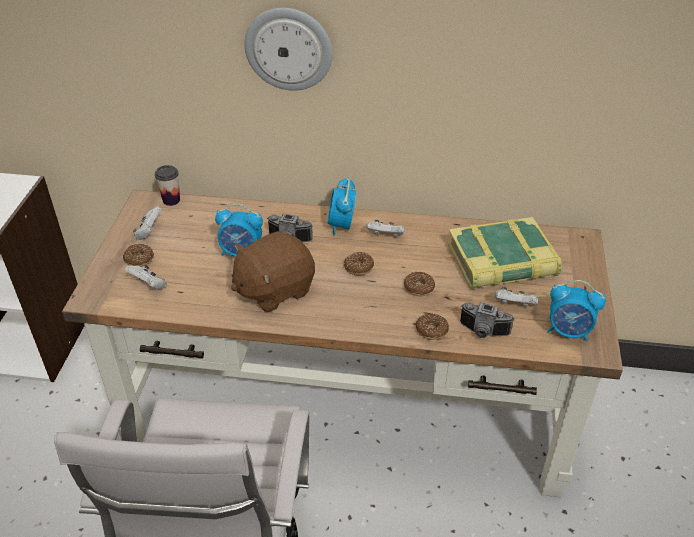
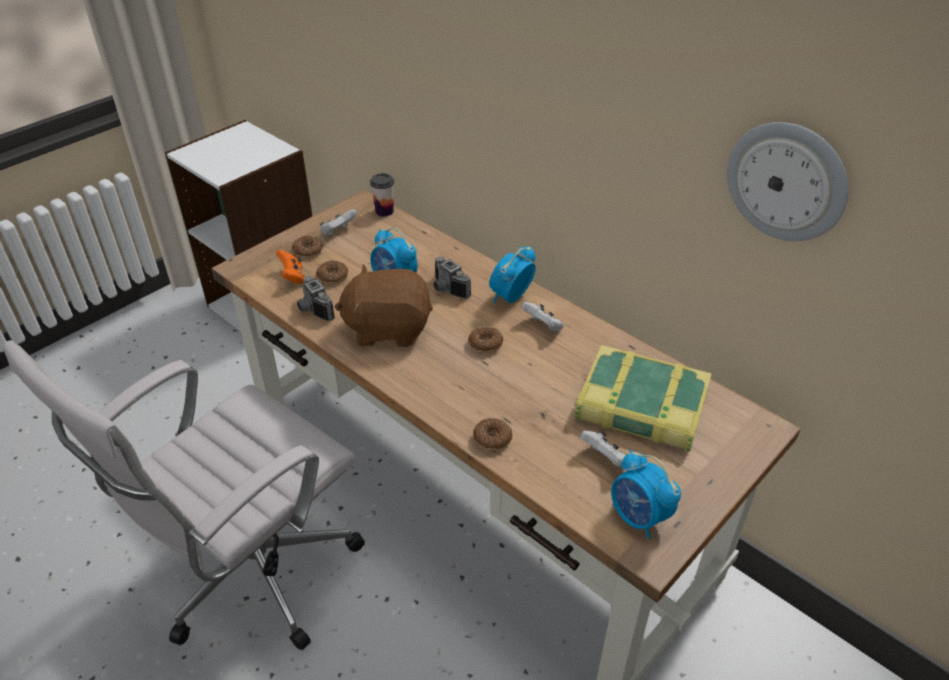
camera: 35 degrees right, 0 degrees up
white game controller [125,265,167,290] -> orange game controller [276,250,305,284]
wall clock [244,8,333,91] -> wall clock moved to [727,122,848,241]
donut [404,272,435,296] -> donut moved to [316,260,348,284]
camera [460,302,514,338] -> camera moved to [297,276,335,321]

